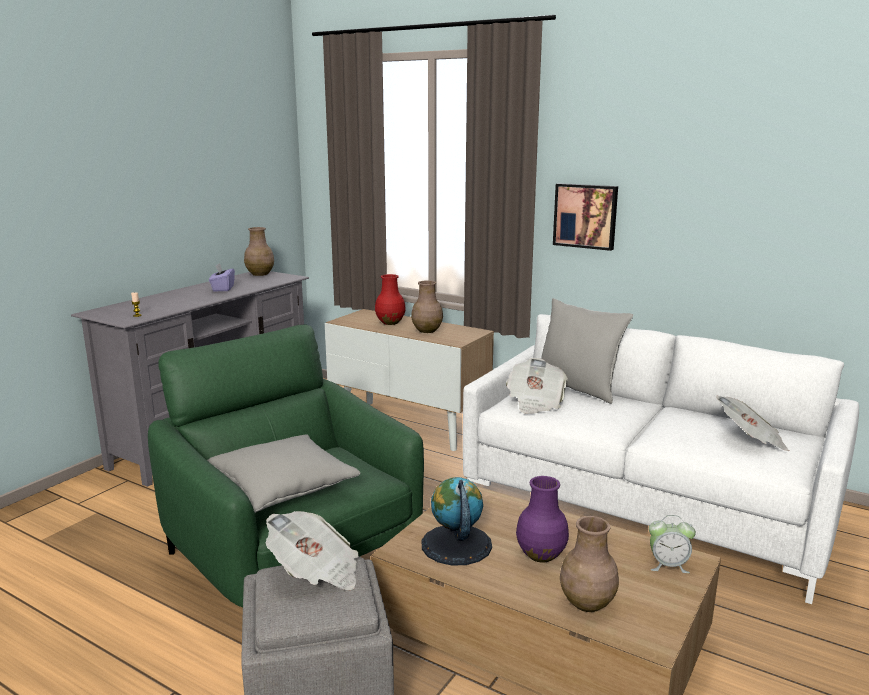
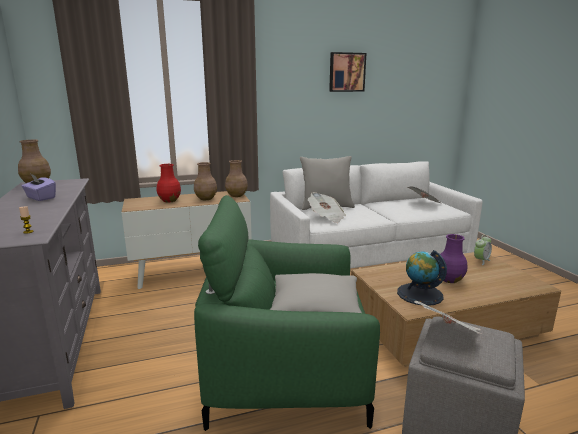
camera: 50 degrees left, 0 degrees up
picture [553,183,618,251] -> picture moved to [329,52,366,92]
brown vase [560,516,619,612] -> brown vase moved to [225,160,248,197]

